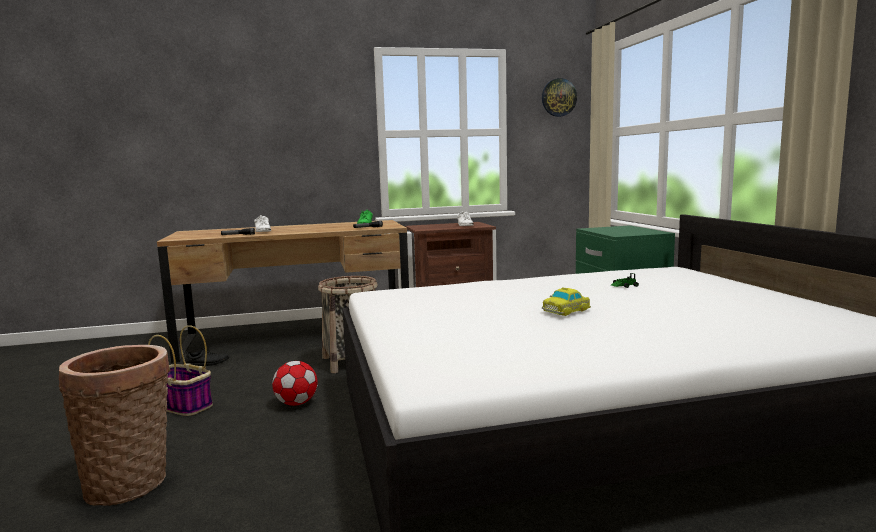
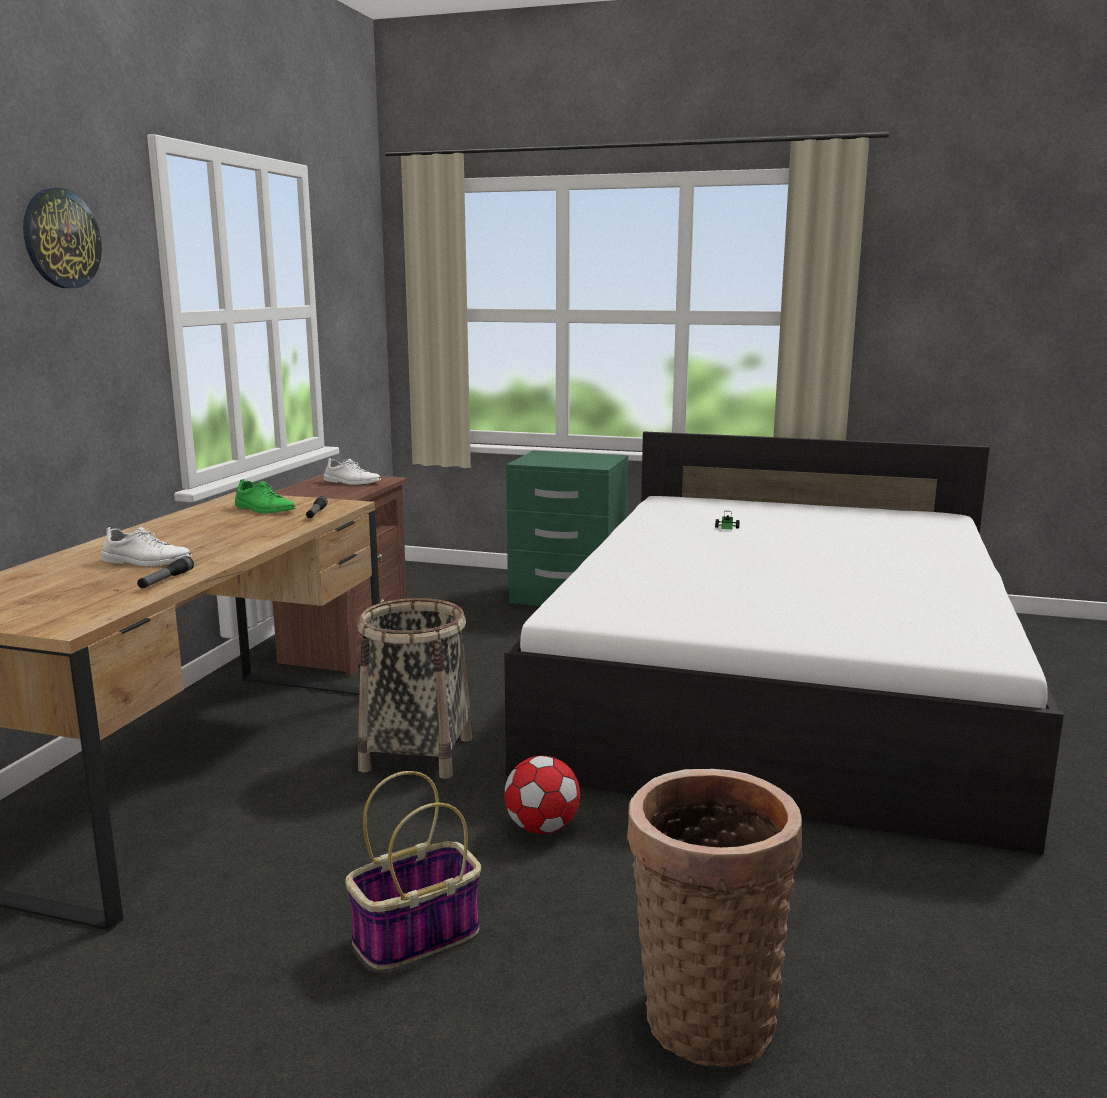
camera: 60 degrees left, 5 degrees up
black shoe [183,348,229,366] -> none
wall clock [542,78,577,117] -> wall clock moved to [23,188,102,288]
toy car [542,287,591,316] -> none

